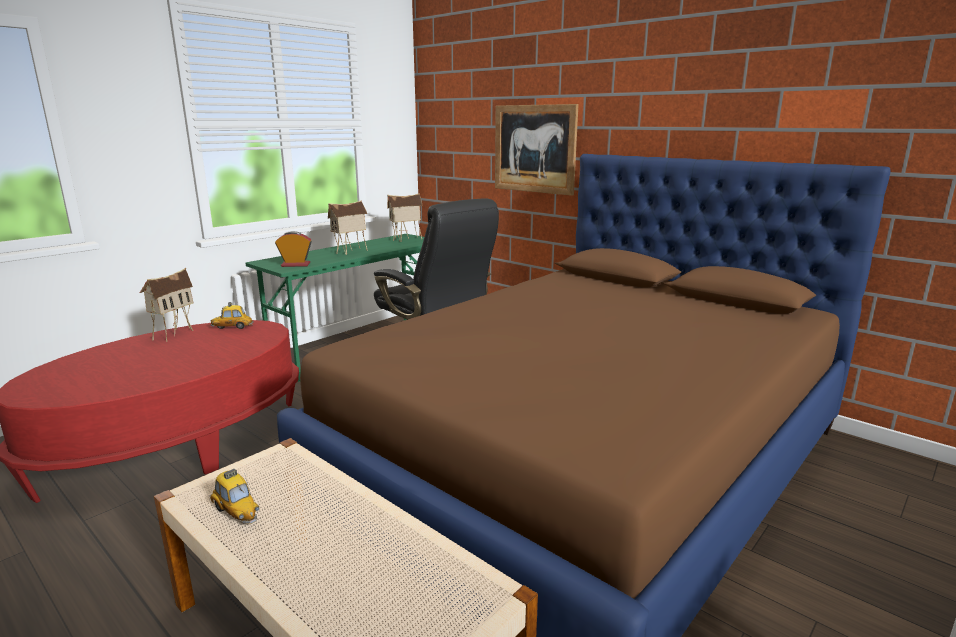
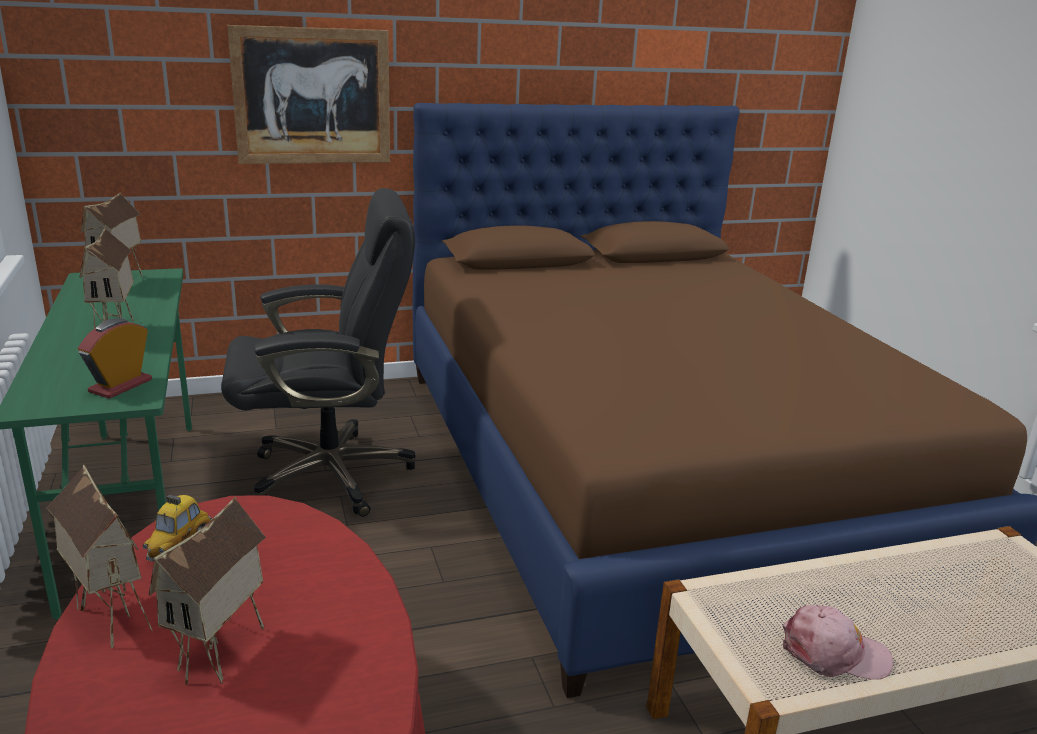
camera: 60 degrees left, 5 degrees up
toy car [210,469,260,524] -> pink cap [783,605,893,680]
none -> toy house [149,497,266,685]

